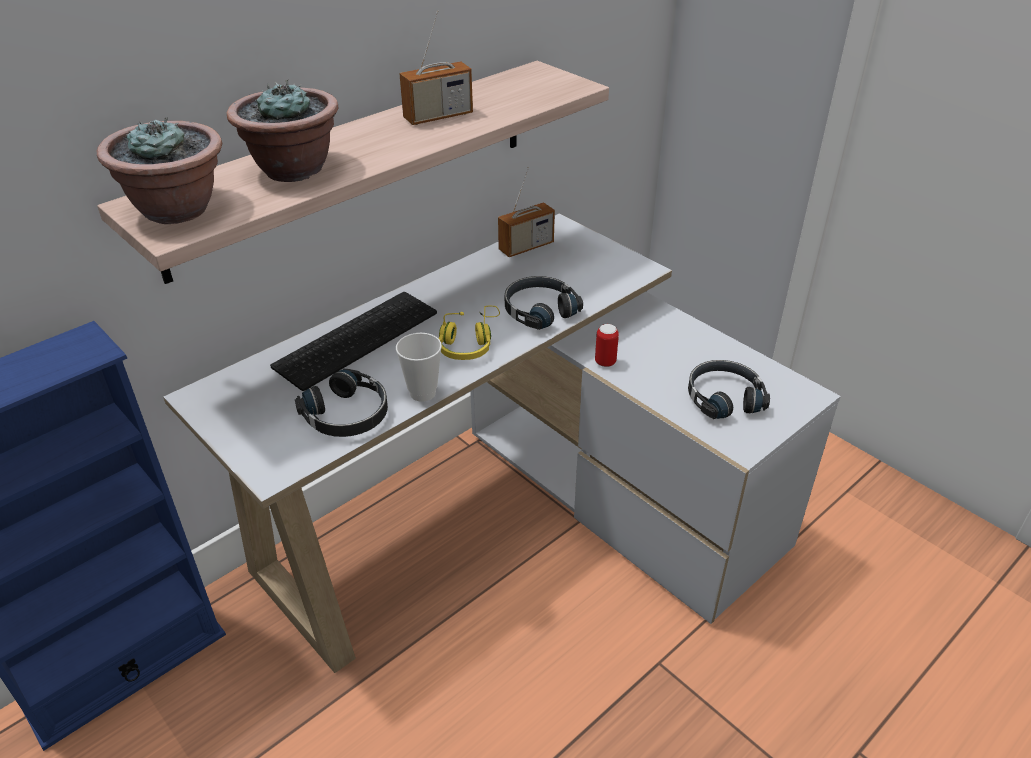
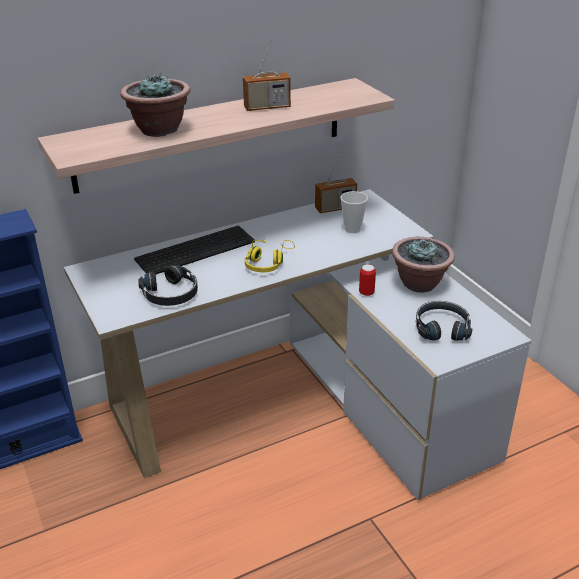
camera: 15 degrees right, 5 degrees down
potted plant [97,117,222,224] -> potted plant moved to [392,237,455,293]
cup [396,333,442,402] -> cup moved to [340,191,368,233]
black headphones [505,276,583,330] -> none

